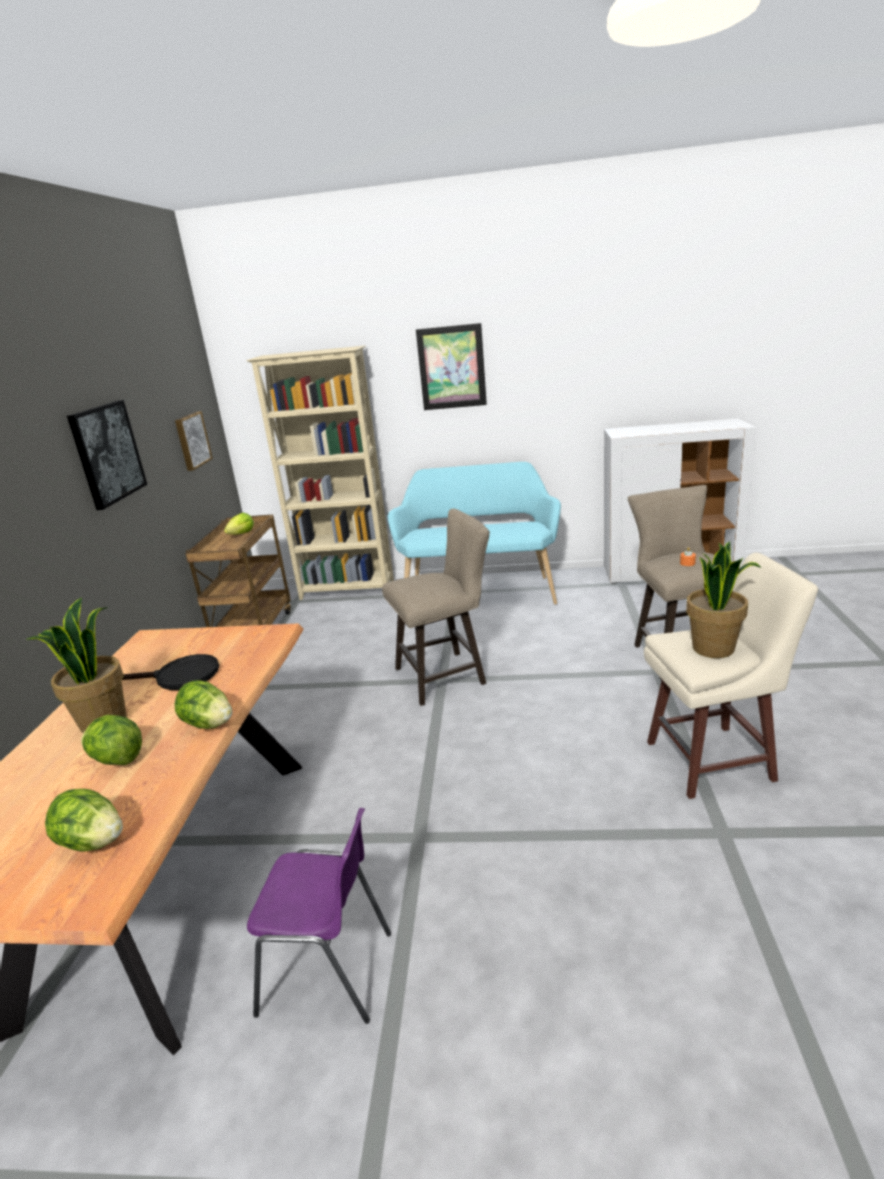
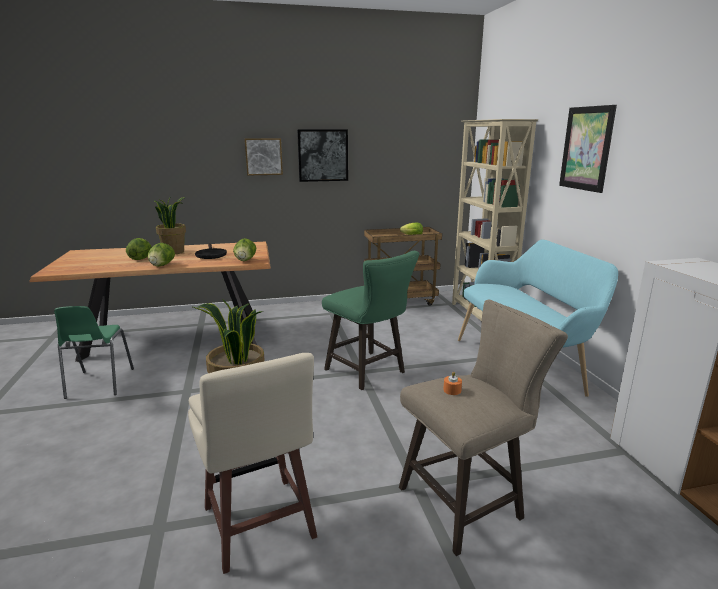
camera: 70 degrees right, 5 degrees down
lettuce [45,789,123,852] -> lettuce moved to [233,238,256,261]
picture [175,411,213,471] -> picture moved to [245,138,283,176]
purple chair [247,808,391,1024] -> green chair [54,306,134,399]
beige stool [382,508,490,706] -> green stool [322,251,419,390]

